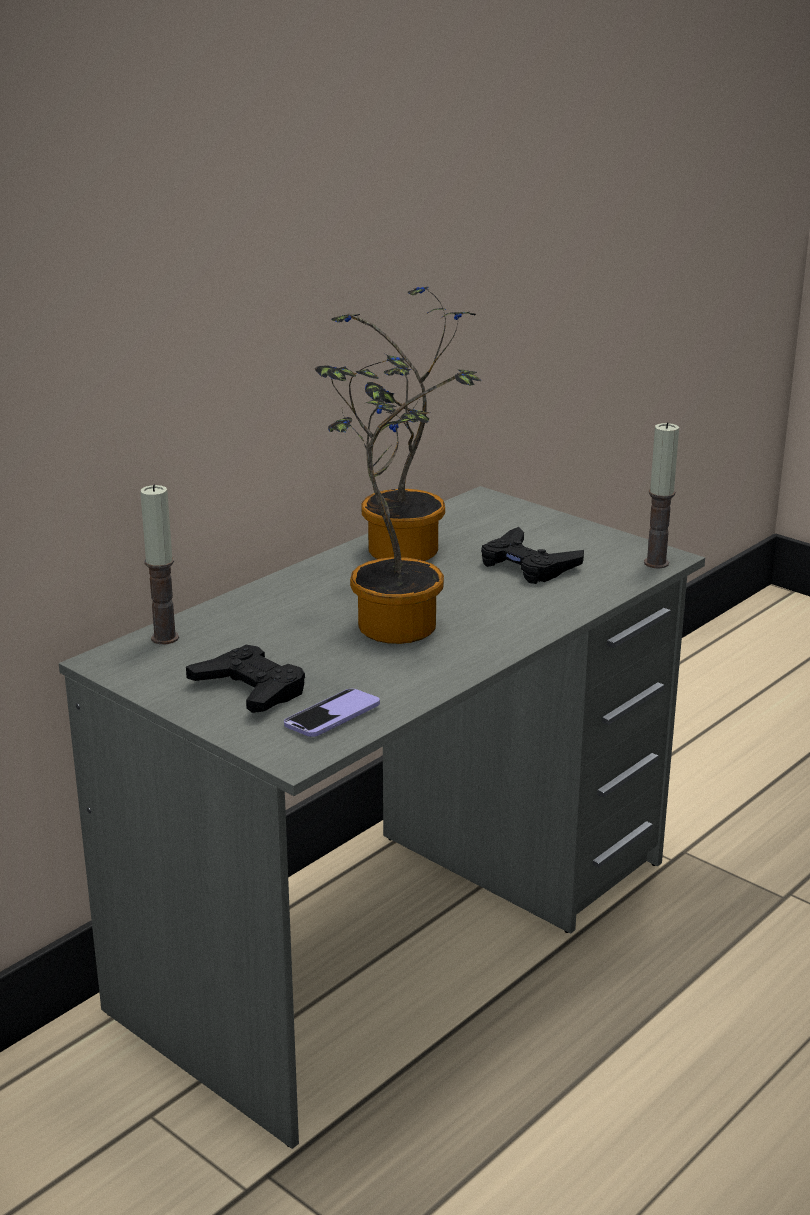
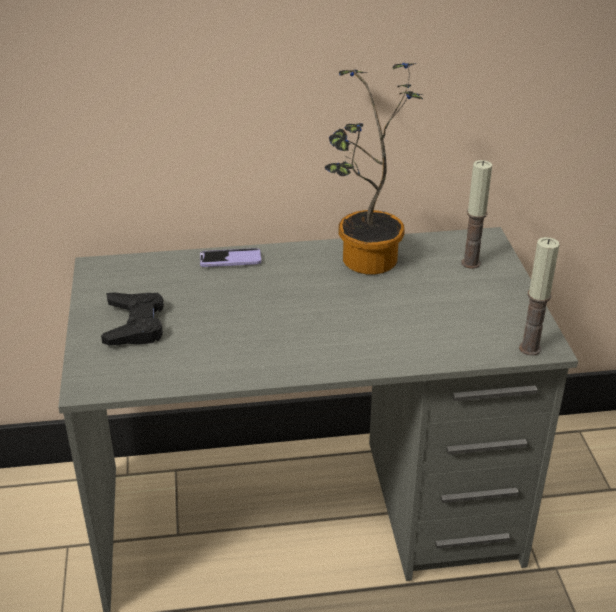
camera: 40 degrees right, 10 degrees up
candle [140,485,179,644] -> candle moved to [461,160,492,269]
phone [284,689,380,737] -> phone moved to [200,248,261,267]
potted plant [315,355,481,644] -> none
black game controller [481,527,584,584] -> none

